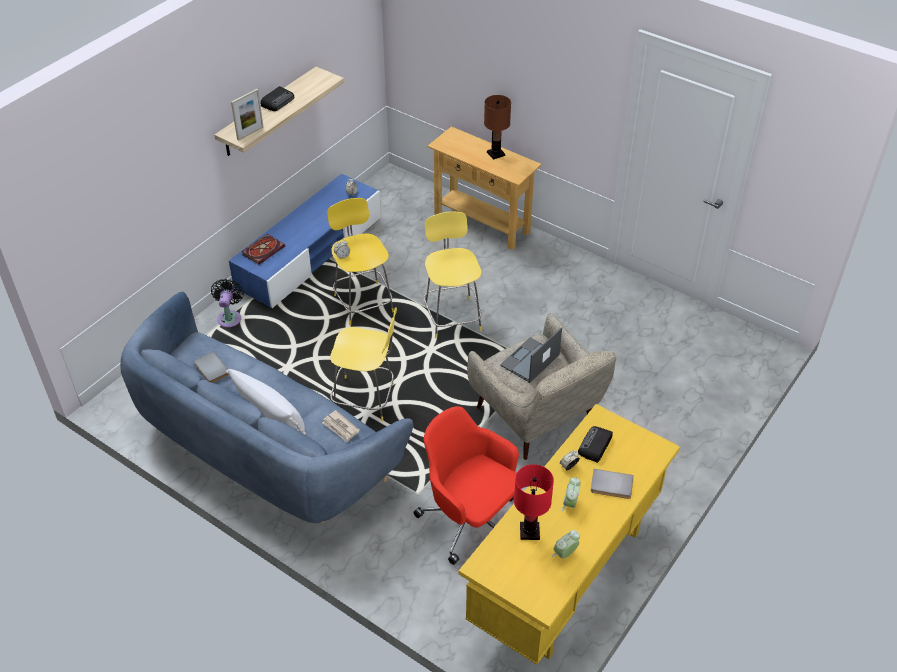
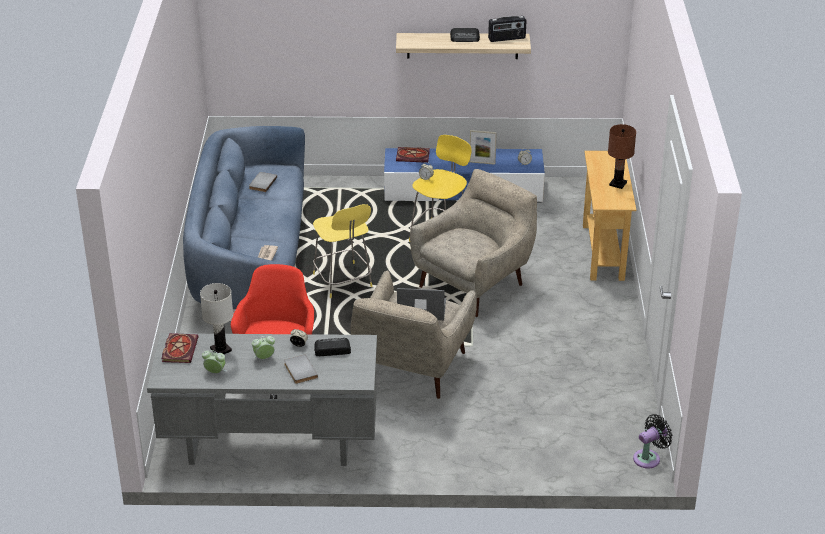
camera: 55 degrees right, 10 degrees down
black fan [211,279,244,327] -> black fan moved to [633,414,672,469]
white pillow [226,369,306,435] -> none
picture frame [231,89,264,141] -> picture frame moved to [469,130,497,165]
yellow stool [424,212,482,338] -> beige armchair [410,169,537,317]
yellow desk [459,404,680,665] -> grey desk [147,333,377,466]
red table lamp [514,464,554,540] -> white table lamp [200,283,233,354]
none -> book [161,333,199,363]
none -> radio [488,16,527,42]

